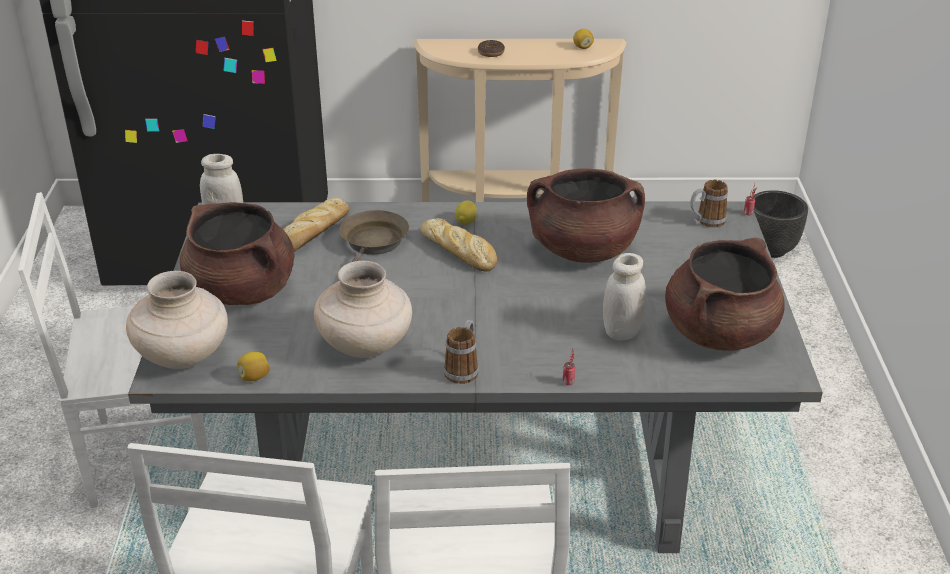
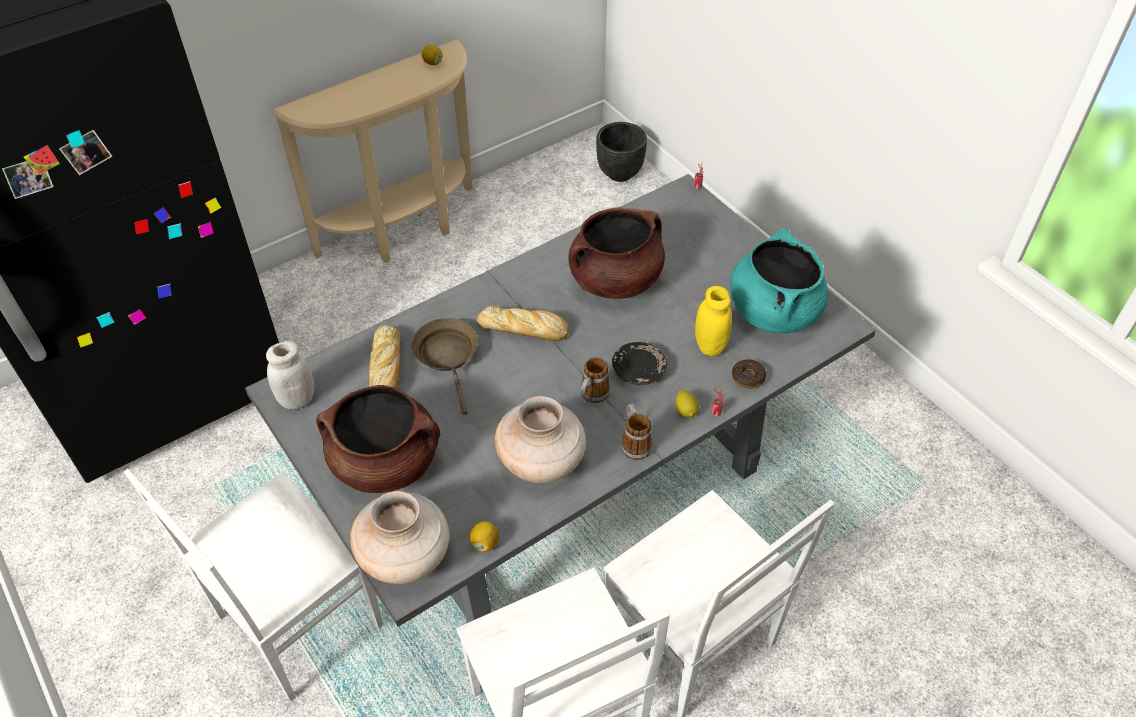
camera: 35 degrees left, 15 degrees up
lemon [455,201,477,225] -> lemon moved to [676,390,699,418]
donut [478,40,505,57] -> donut moved to [732,359,766,389]
white jar [603,253,646,341] -> yellow jar [695,286,732,356]
brown cooking pot [665,238,785,351] -> turquoise cooking pot [730,228,828,334]
mug [690,180,728,227] -> mug moved to [581,357,610,405]
none -> black plate [612,342,667,385]

